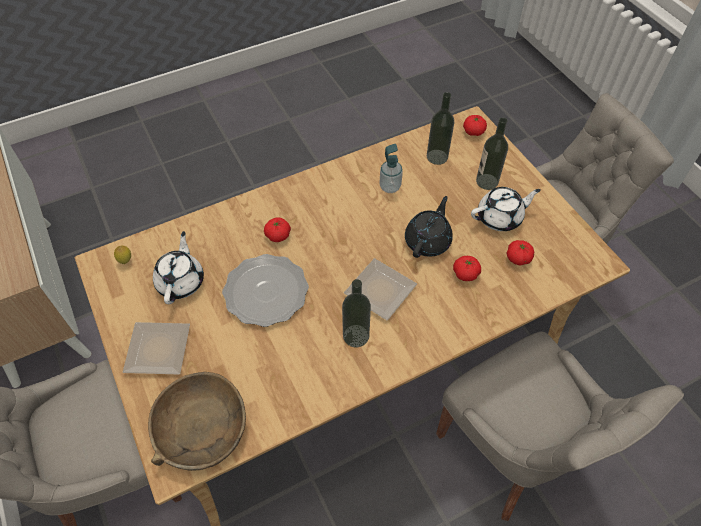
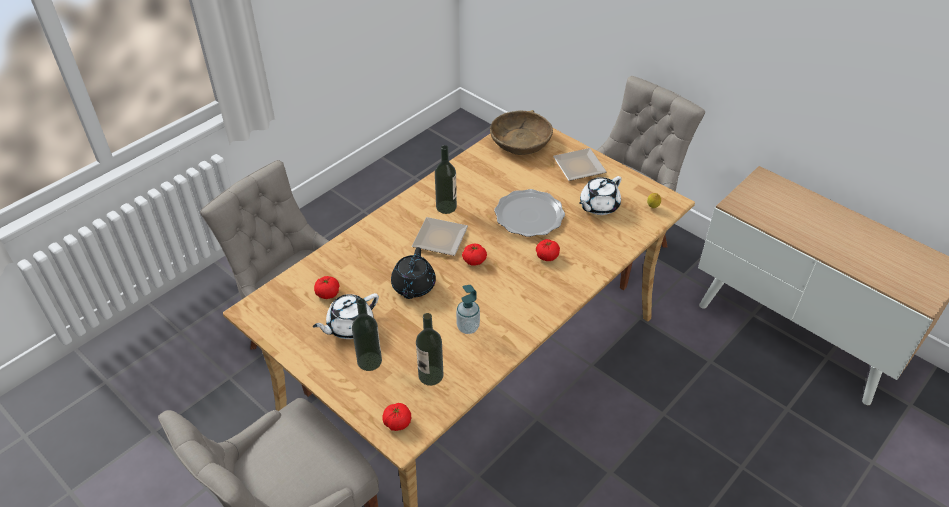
camera: 160 degrees right, 10 degrees down
white teapot [153,231,204,304] -> white teapot turned 60 degrees clockwise [579,176,622,215]
tomato [453,256,481,281] -> tomato moved to [462,244,487,266]

